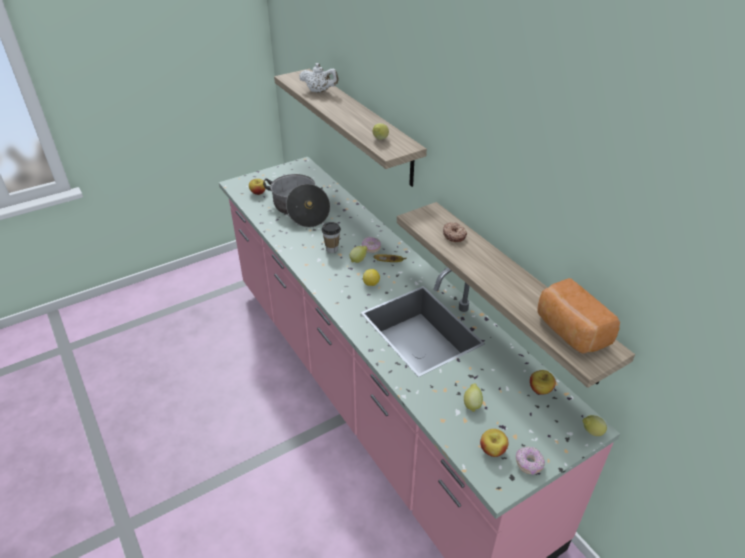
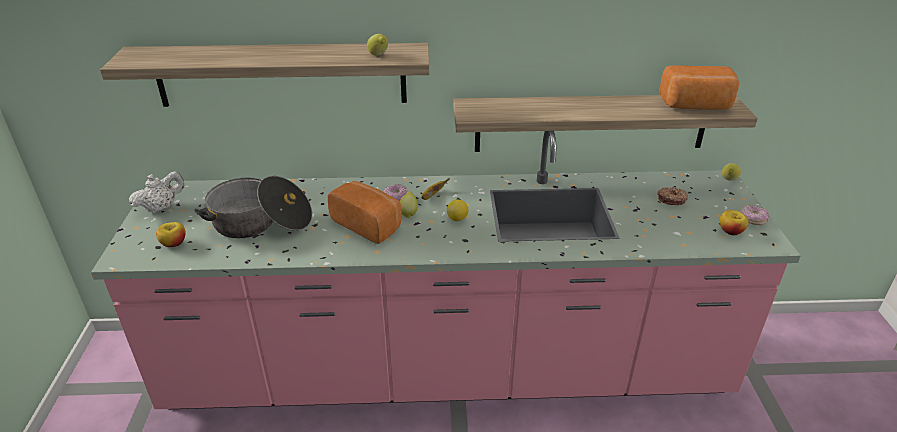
camera: 60 degrees left, 5 degrees down
white teapot [299,63,339,93] -> white teapot moved to [129,171,184,213]
cup [322,222,341,253] -> bread [328,181,402,244]
donut [443,222,467,242] -> donut moved to [657,187,688,205]
lemon [464,383,483,412] -> none
apple [530,370,556,395] -> none

